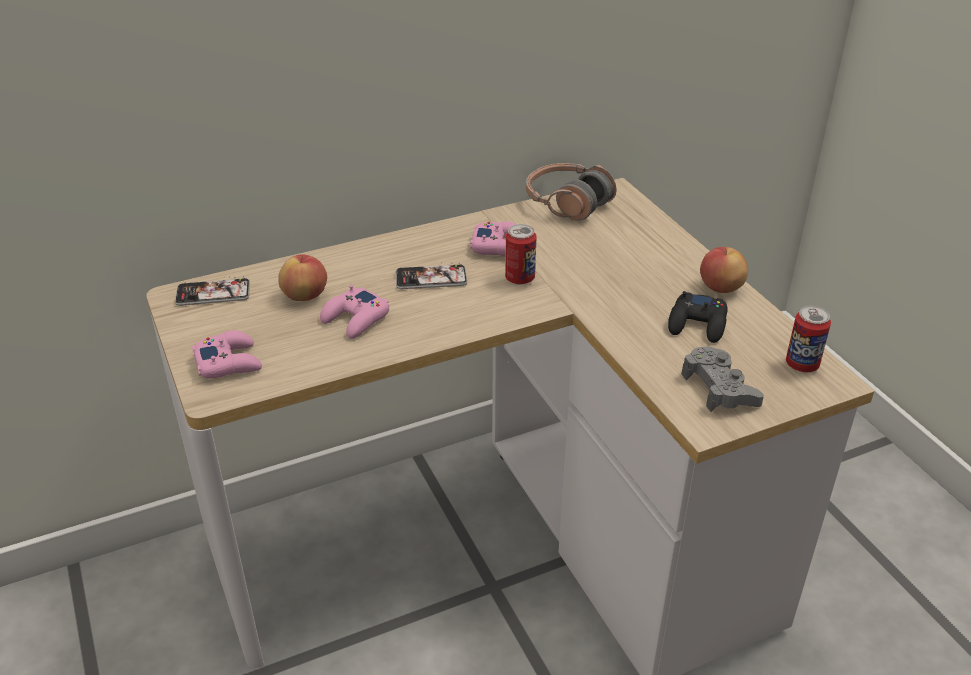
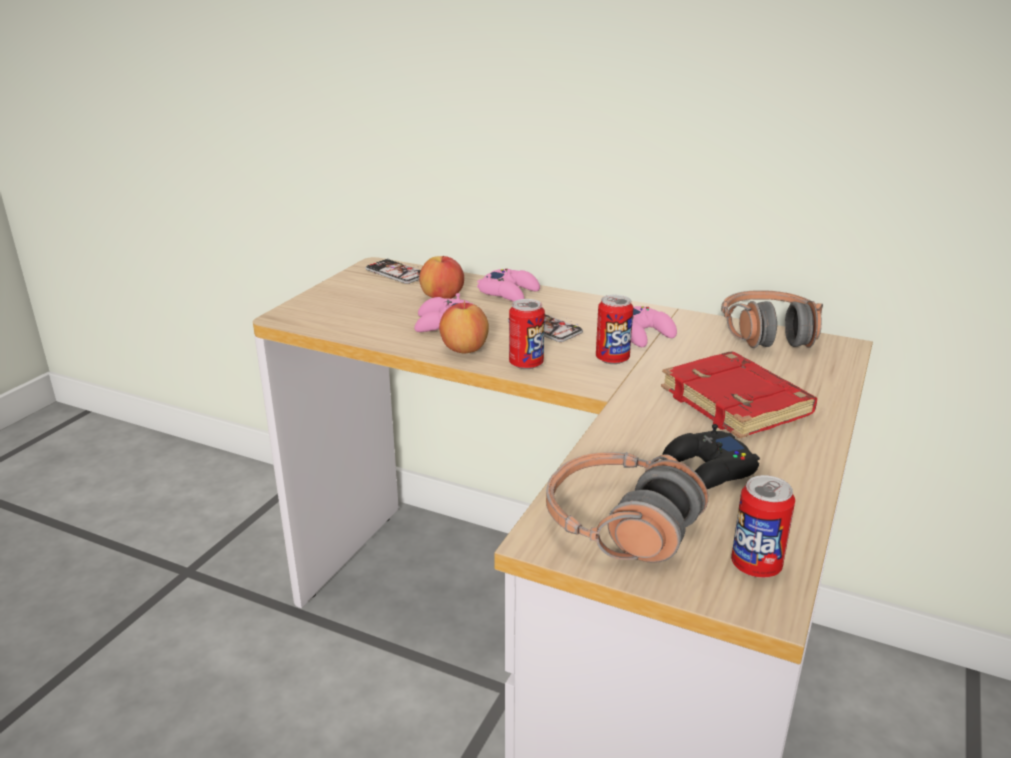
camera: 50 degrees right, 10 degrees down
pink game controller [192,330,262,379] -> pink game controller moved to [477,269,540,302]
grey game controller [682,346,764,412] -> headphones [546,452,708,563]
apple [700,247,748,293] -> apple moved to [439,301,489,353]
none -> can [509,299,545,369]
none -> red book [661,352,817,439]

